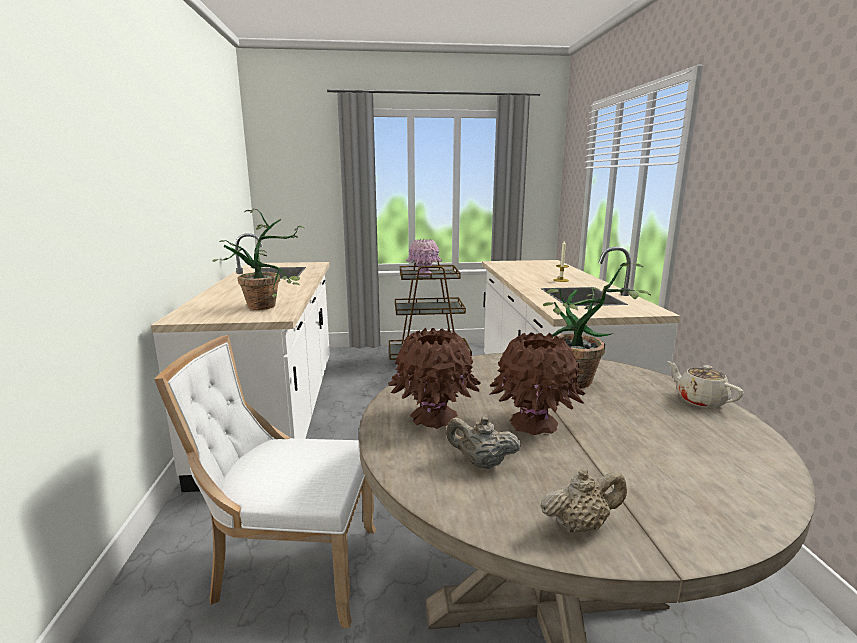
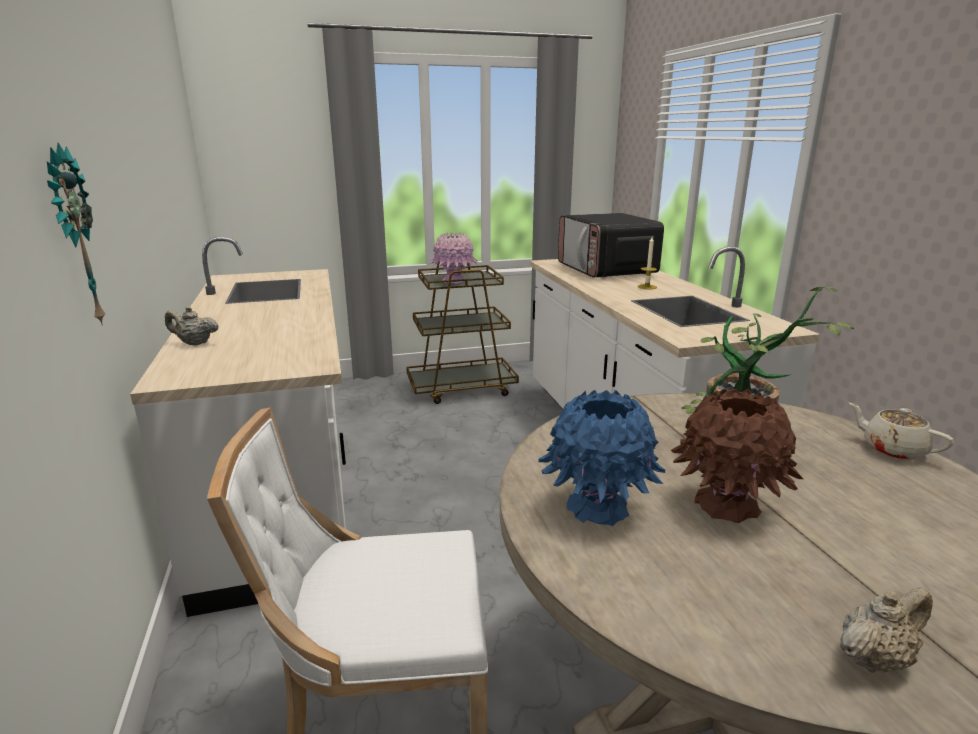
camera: 10 degrees left, 5 degrees up
potted plant [212,209,305,310] -> none
brown vase [388,328,480,429] -> blue vase [538,390,665,526]
beige teapot [446,416,521,469] -> beige teapot moved to [165,306,219,346]
none -> wall clock [47,143,105,325]
none -> microwave [558,213,664,278]

